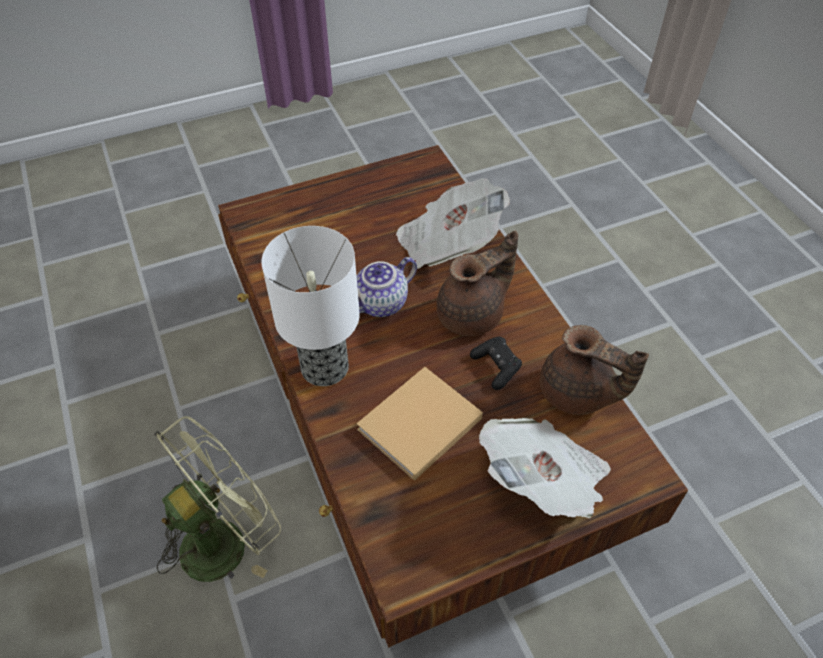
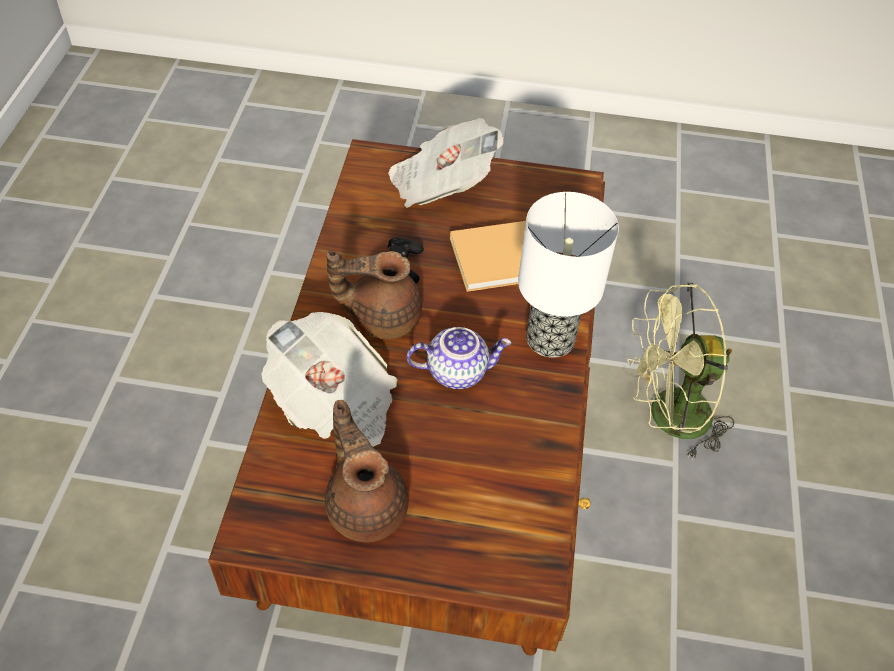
camera: 150 degrees left, 0 degrees up
brown teapot [540,325,649,415] -> brown teapot moved to [325,400,409,542]

